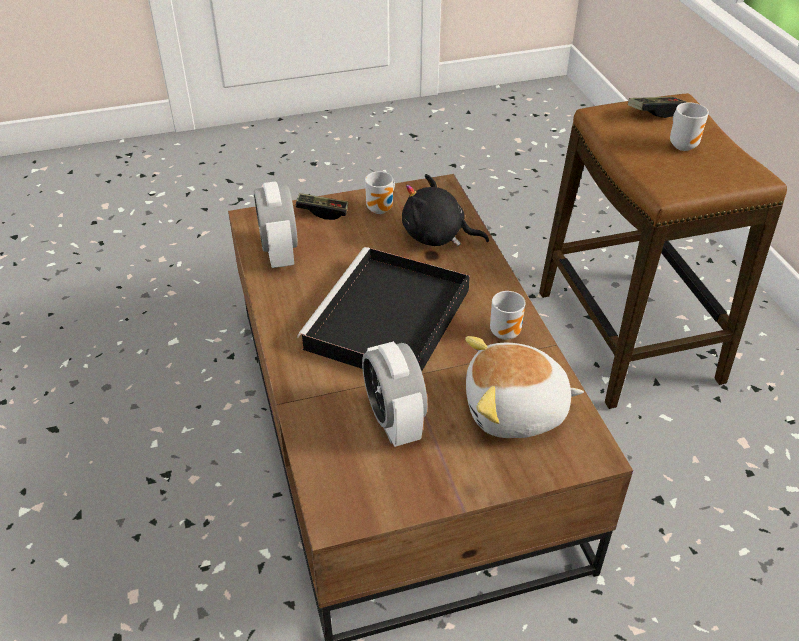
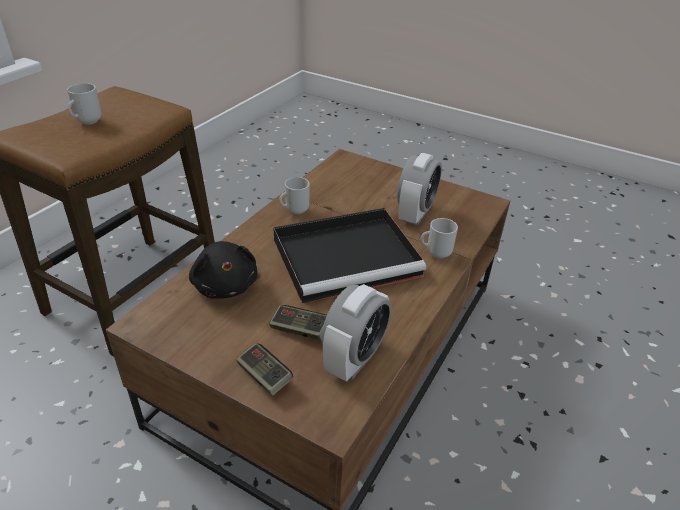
camera: 135 degrees left, 5 degrees down
mug [365,171,395,214] -> mug moved to [420,218,458,259]
plush toy [465,336,584,438] -> none
game controller [628,97,686,118] -> game controller moved to [269,305,327,340]

